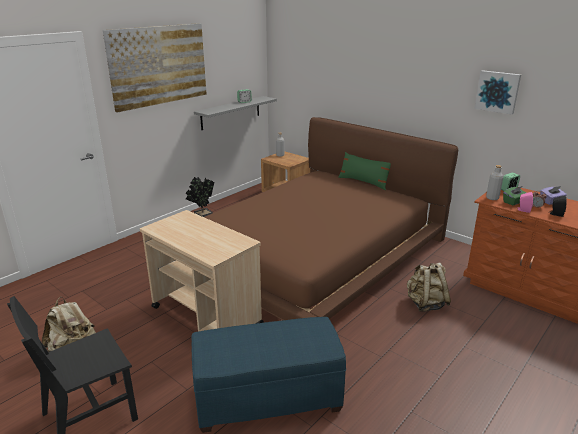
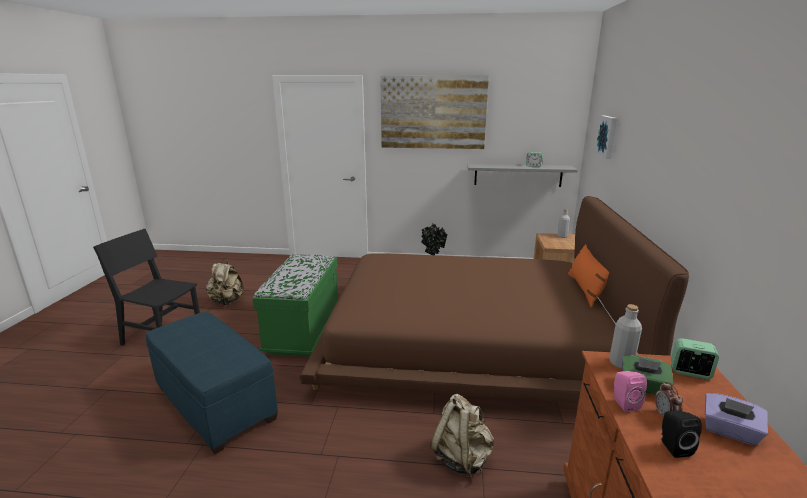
camera: 55 degrees right, 5 degrees down
beige cart [140,210,264,332] -> green bench [253,254,338,357]
green pillow [338,152,391,190] -> orange pillow [568,244,609,307]
picture [474,70,521,114] -> picture moved to [595,115,618,159]

